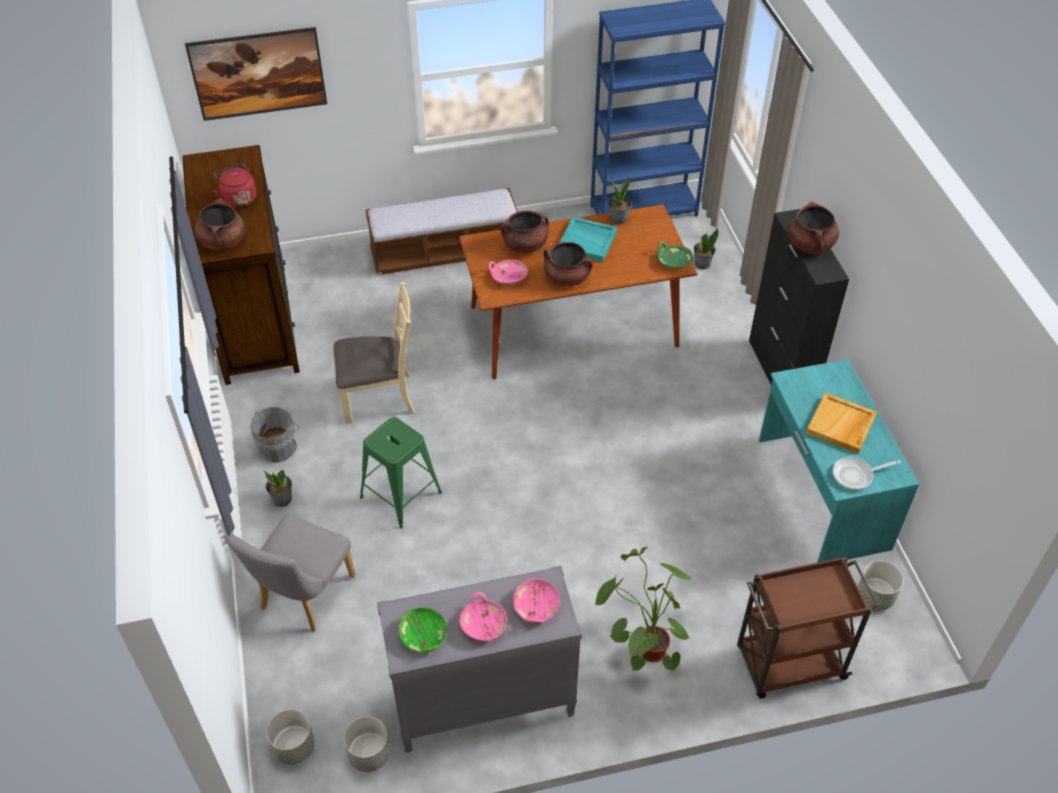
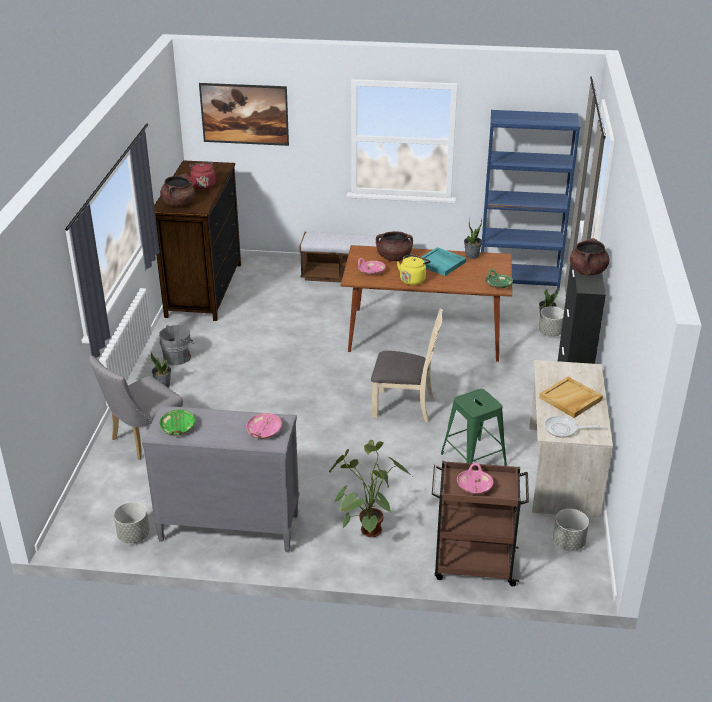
camera: 20 degrees right, 15 degrees down
grey planter [266,709,315,765] -> grey planter moved to [539,306,564,336]
beige chair [333,282,415,424] -> beige chair moved to [371,309,443,422]
green stool [360,417,442,529] -> green stool moved to [441,389,507,466]
pink bowl [459,592,507,641] -> pink bowl moved to [457,463,493,494]
brown cooking pot [544,242,593,286] -> yellow kettle [397,254,431,285]
turquoise desk [759,359,919,563] -> beige desk [529,360,613,518]

